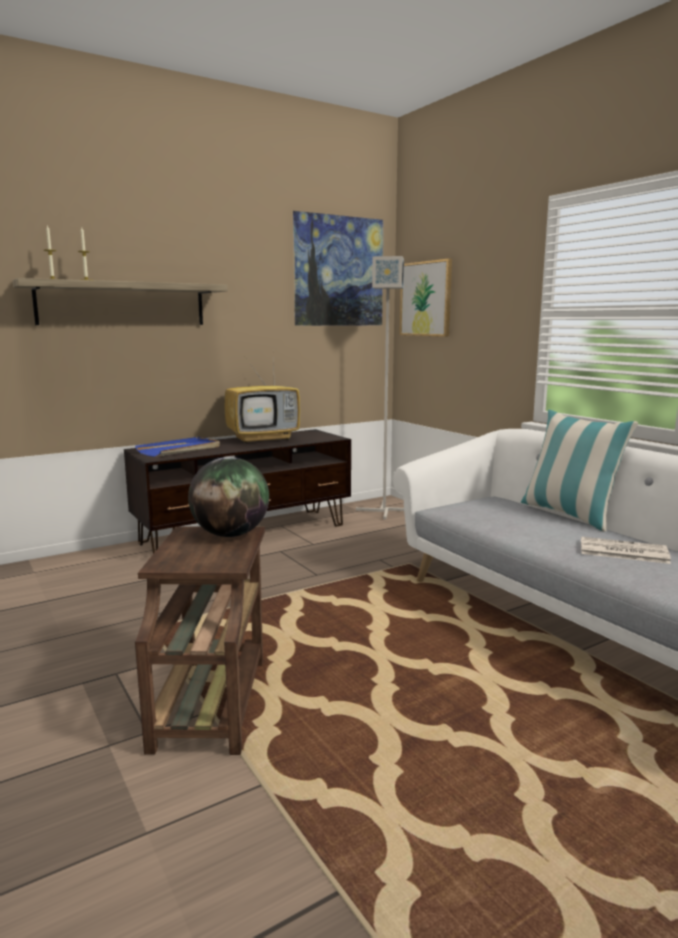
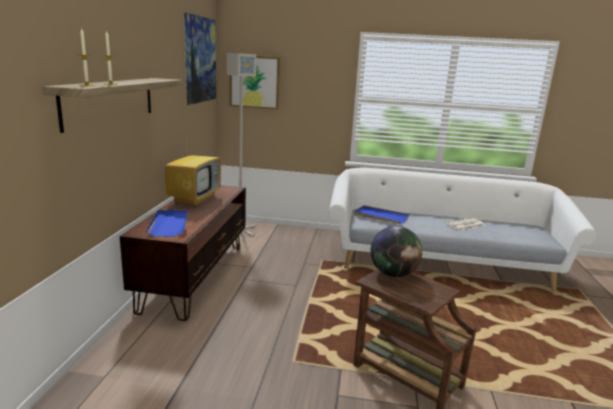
camera: 50 degrees left, 5 degrees up
pillow [521,410,638,532] -> none
none -> blue tray [354,205,410,224]

